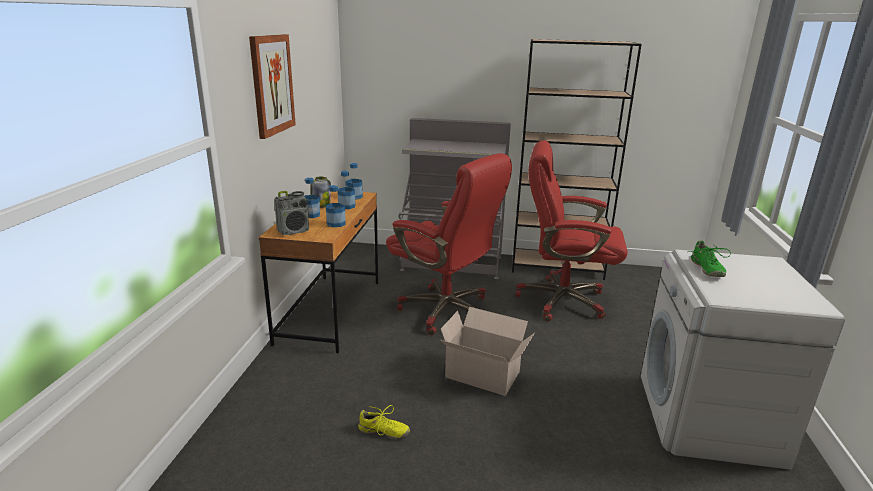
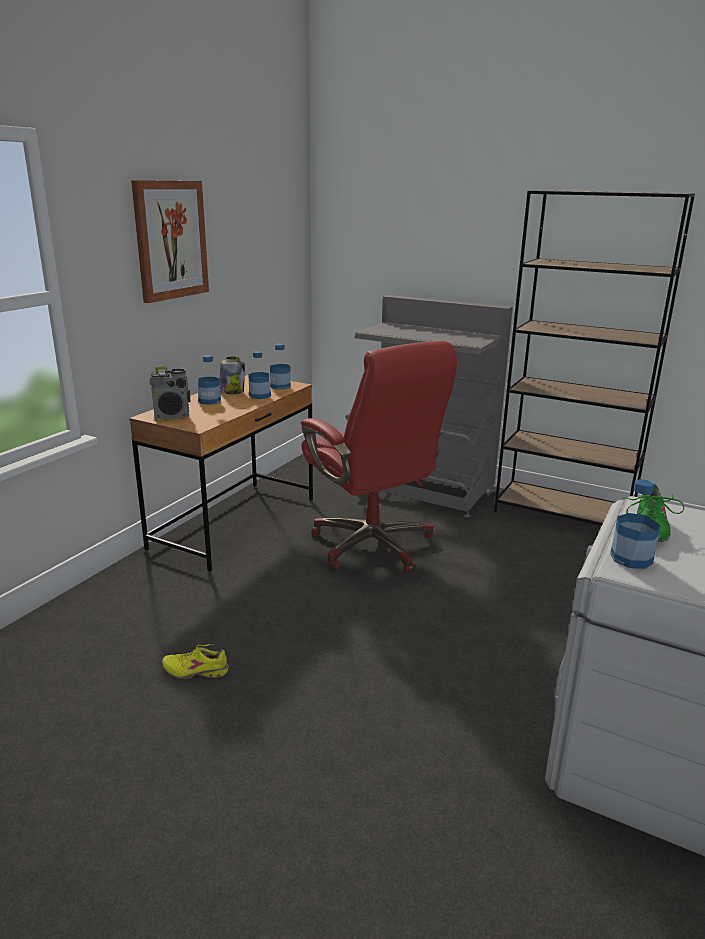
camera: 20 degrees right, 0 degrees up
bottle [326,185,346,227] -> bottle moved to [610,479,661,569]
yellow shoe [358,405,410,439] -> yellow shoe turned 150 degrees clockwise [161,644,229,679]
cardboard box [441,307,535,396] -> none
red office chair [515,140,628,322] -> none

